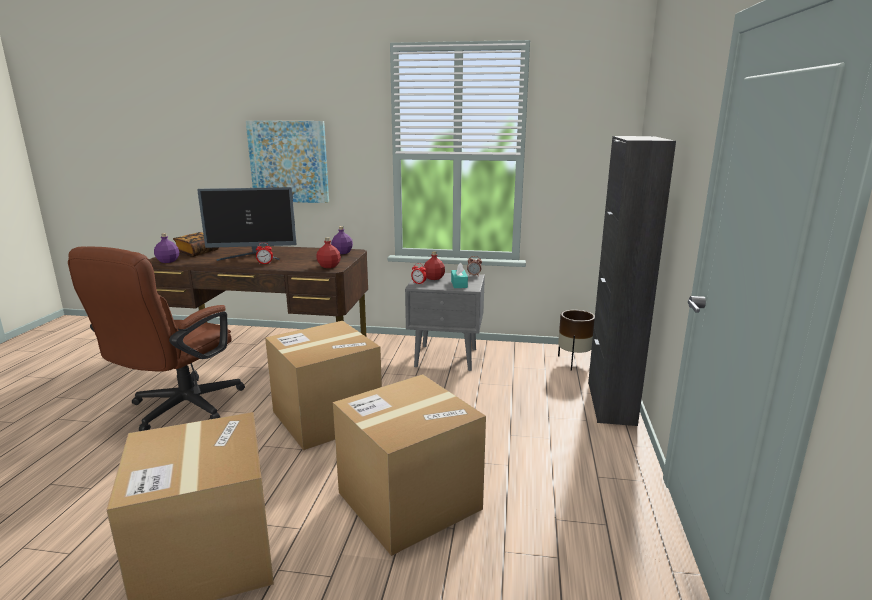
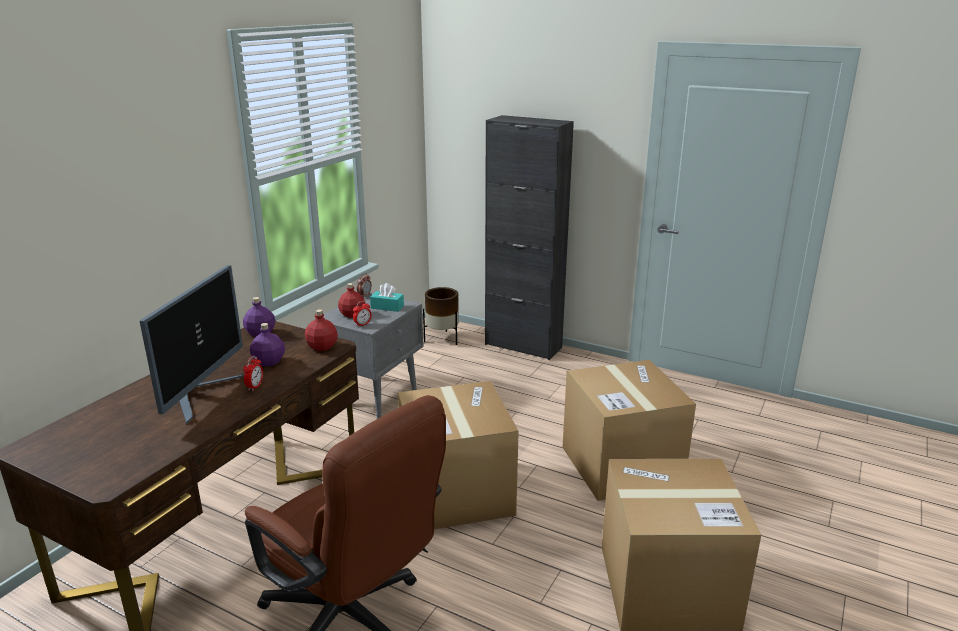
camera: 70 degrees left, 5 degrees up
purple bottle [154,233,179,263] -> purple bottle moved to [250,323,285,366]
book [173,232,219,257] -> none
picture [246,121,329,203] -> none

